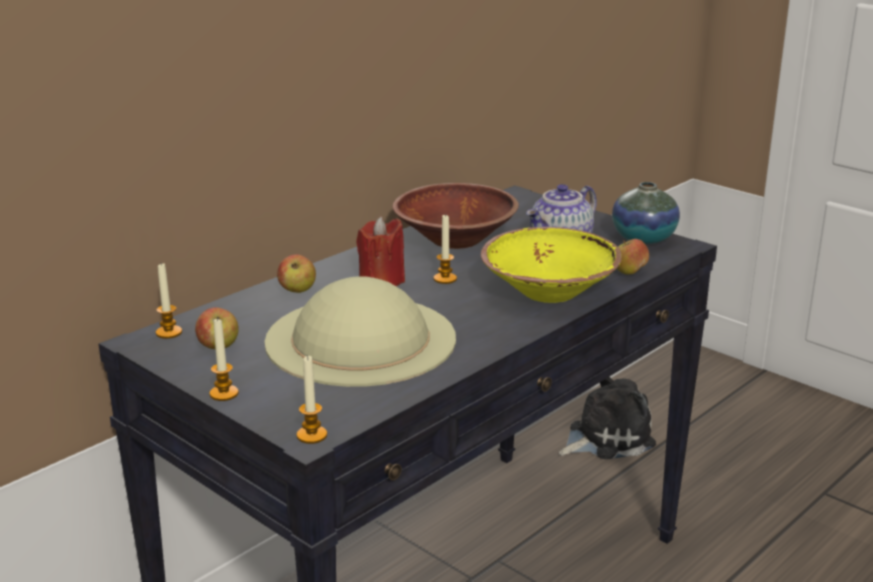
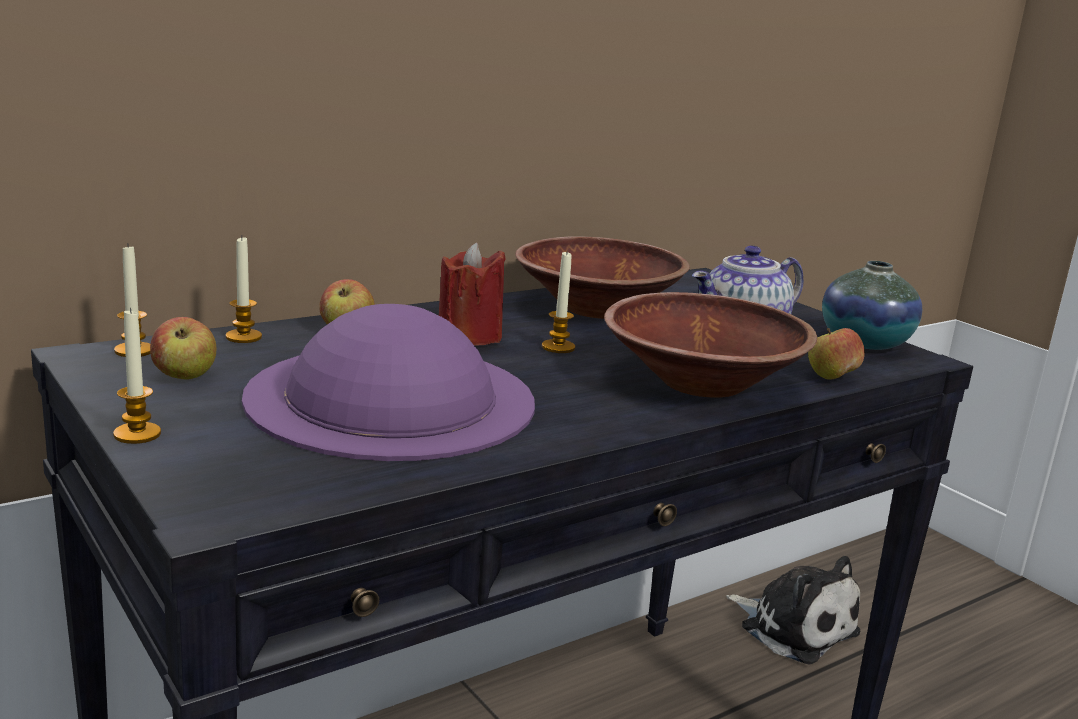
camera: 10 degrees right, 5 degrees down
beige hat [265,276,456,387] -> purple hat [242,304,535,461]
candle [297,355,327,444] -> candle moved to [226,237,262,343]
yellow bowl [481,227,622,303] -> brown bowl [604,292,817,398]
plush toy [559,377,656,459] -> plush toy turned 60 degrees clockwise [726,556,860,665]

